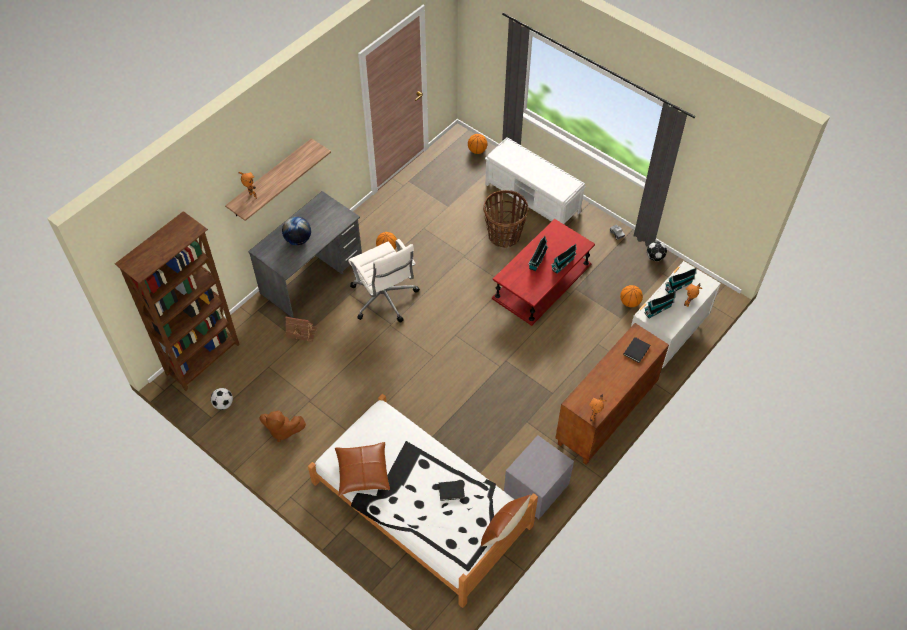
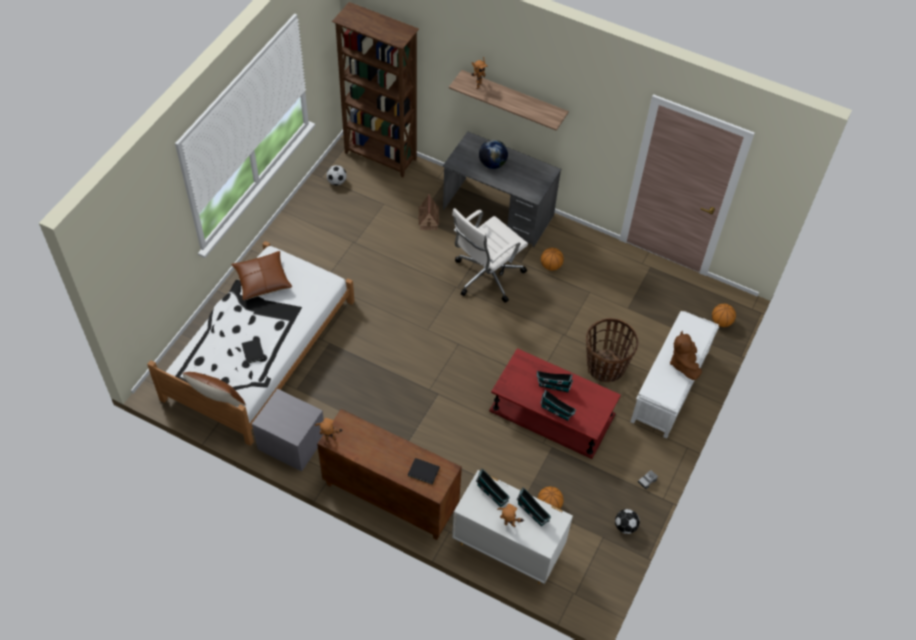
camera: 75 degrees right, 0 degrees up
brown plush toy [260,410,306,442] -> brown plush toy moved to [670,331,702,380]

